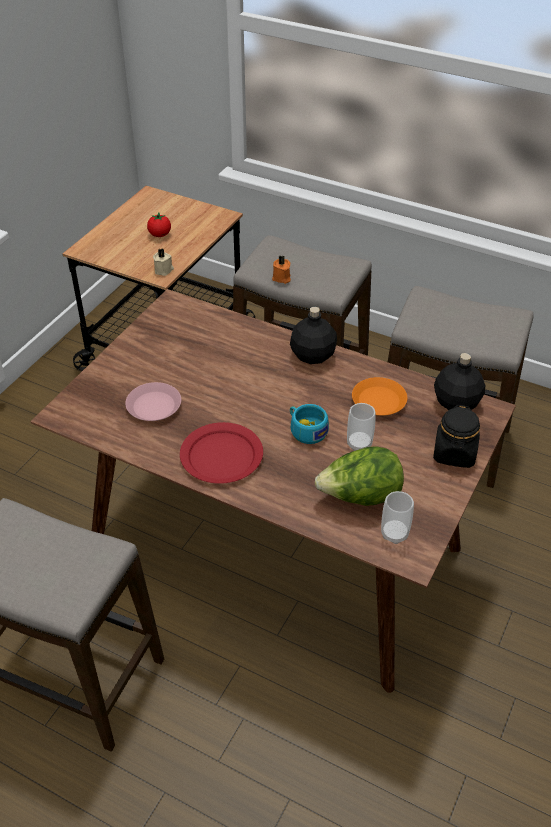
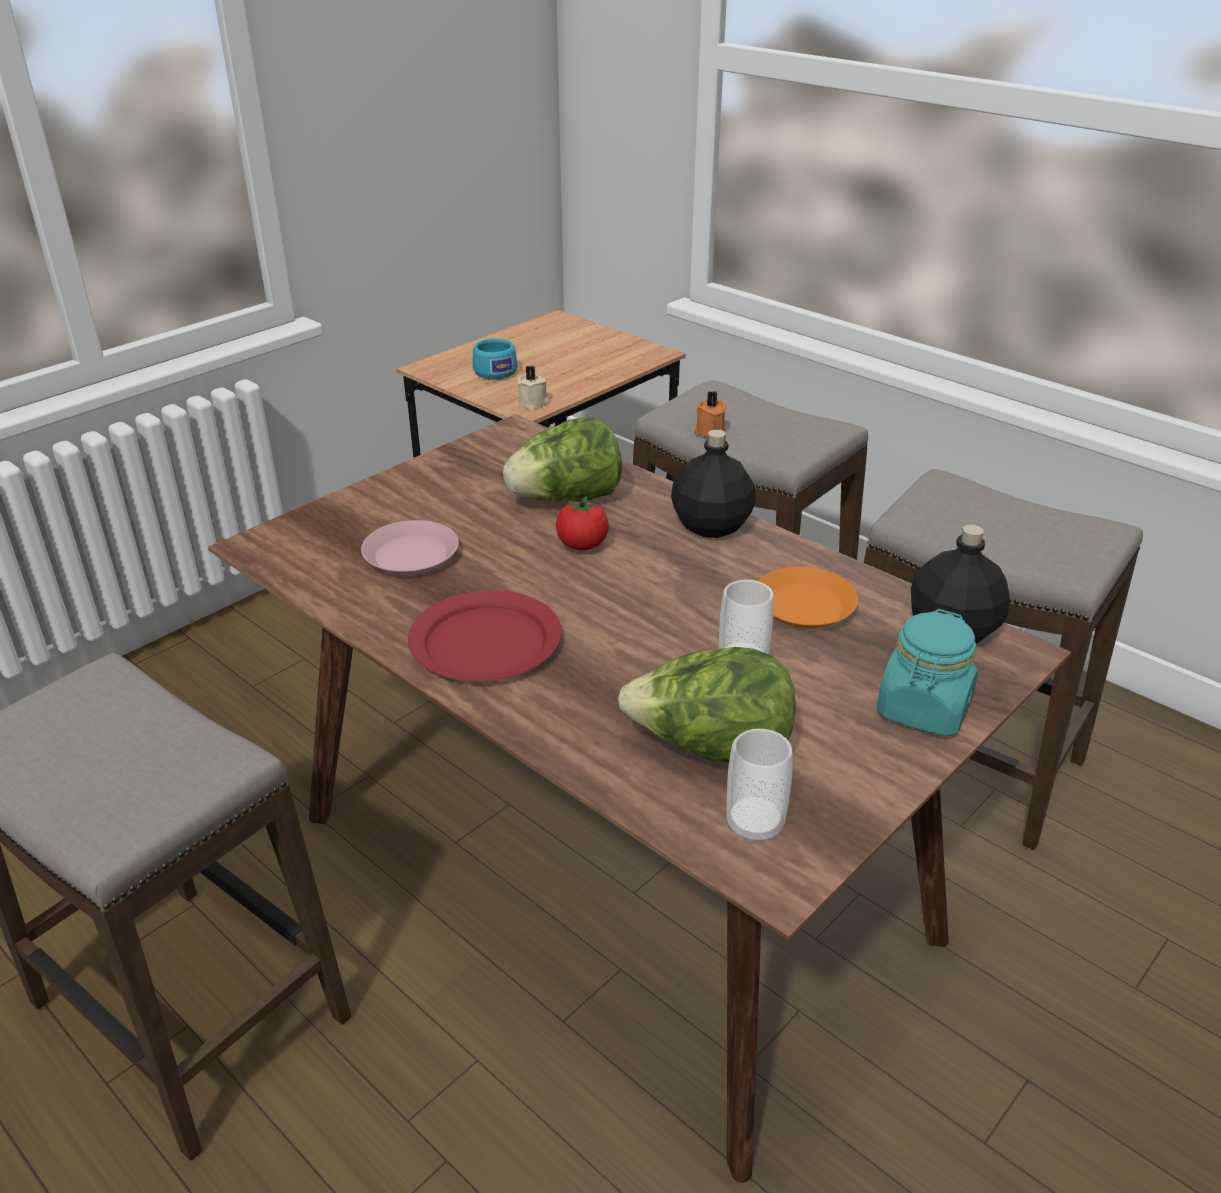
camera: 15 degrees right, 10 degrees down
tomato [147,212,171,237] -> tomato moved to [556,496,609,550]
turquoise cup [290,404,329,444] -> turquoise cup moved to [473,338,517,380]
black jar [433,405,480,468] -> turquoise jar [877,609,978,736]
none -> lettuce [503,417,622,502]

